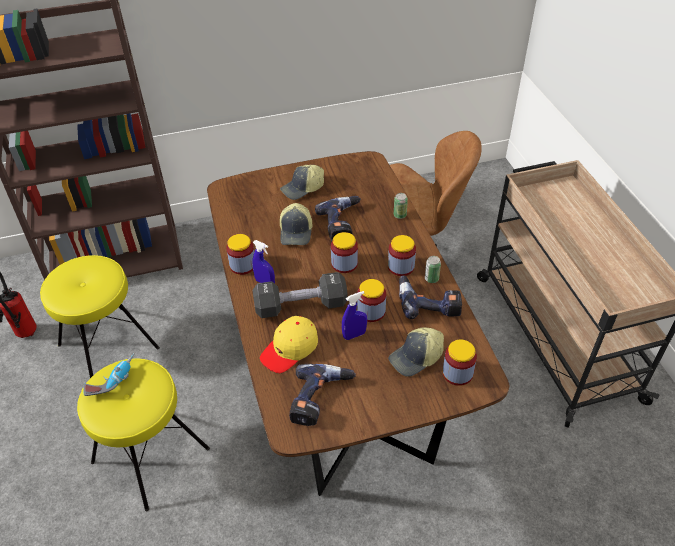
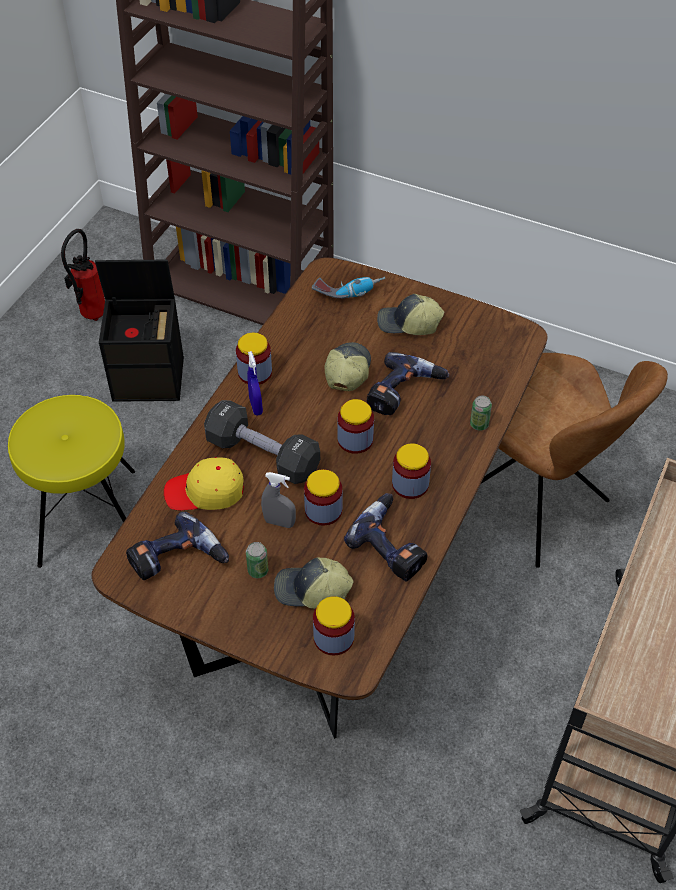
camera: 40 degrees right, 5 degrees up
yellow stool [40,255,160,378] -> black storage box [95,260,184,402]
power drill [84,353,135,396] -> power drill moved to [312,277,385,299]
cap [280,203,313,245] -> cap turned 150 degrees clockwise [324,342,371,392]
blue spray bottle [342,291,367,340] -> grey spray bottle [261,472,296,528]
can [425,256,441,283] -> can moved to [246,542,268,578]

